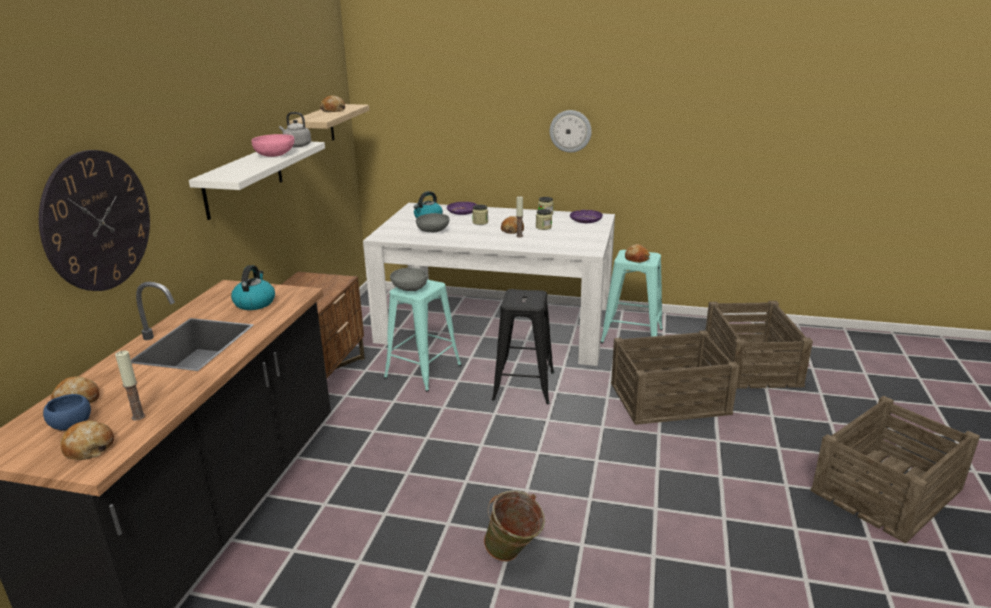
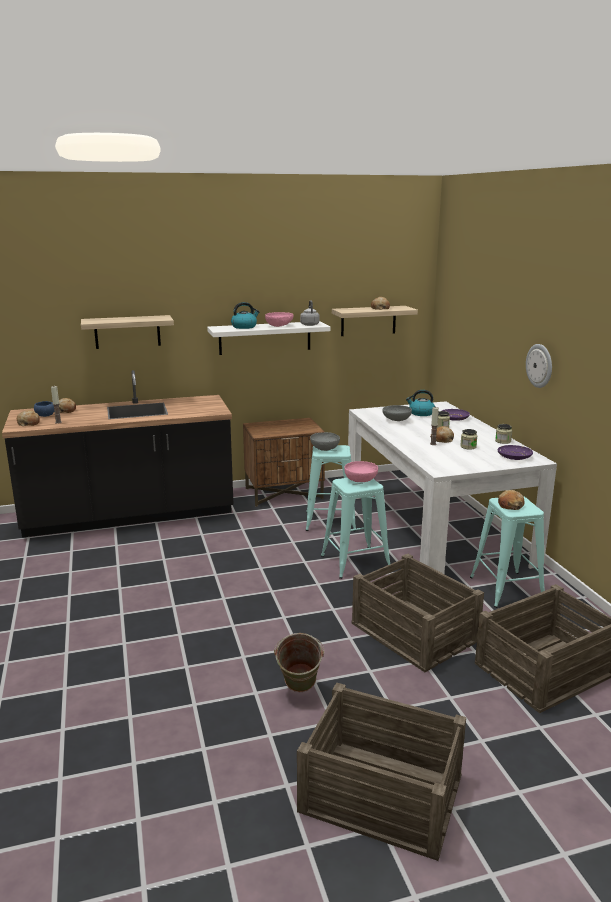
camera: 60 degrees right, 5 degrees down
wall clock [39,150,150,291] -> shelf [81,315,174,349]
kettle [231,265,275,310] -> kettle moved to [231,302,260,329]
green bucket [484,490,545,562] -> green bucket moved to [274,633,325,692]
black stool [492,289,554,404] -> turquoise stool [321,478,390,579]
none -> pink bowl [344,461,378,482]

